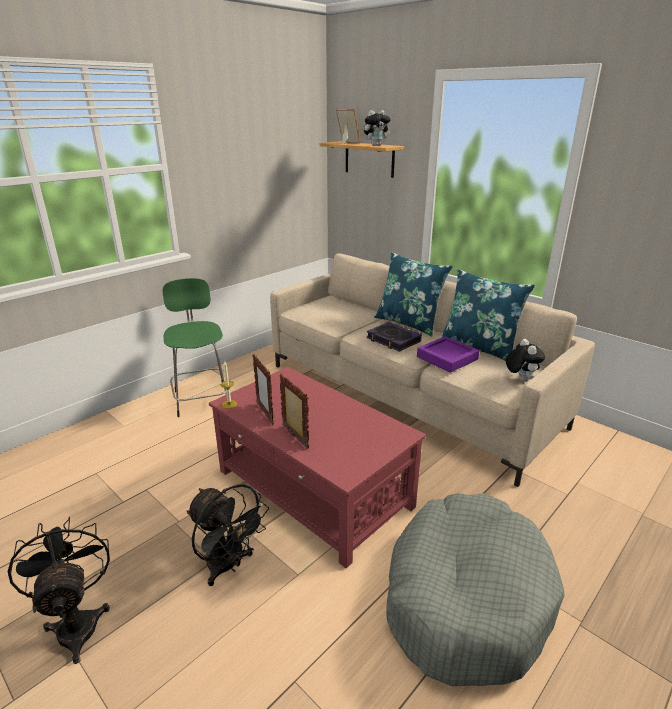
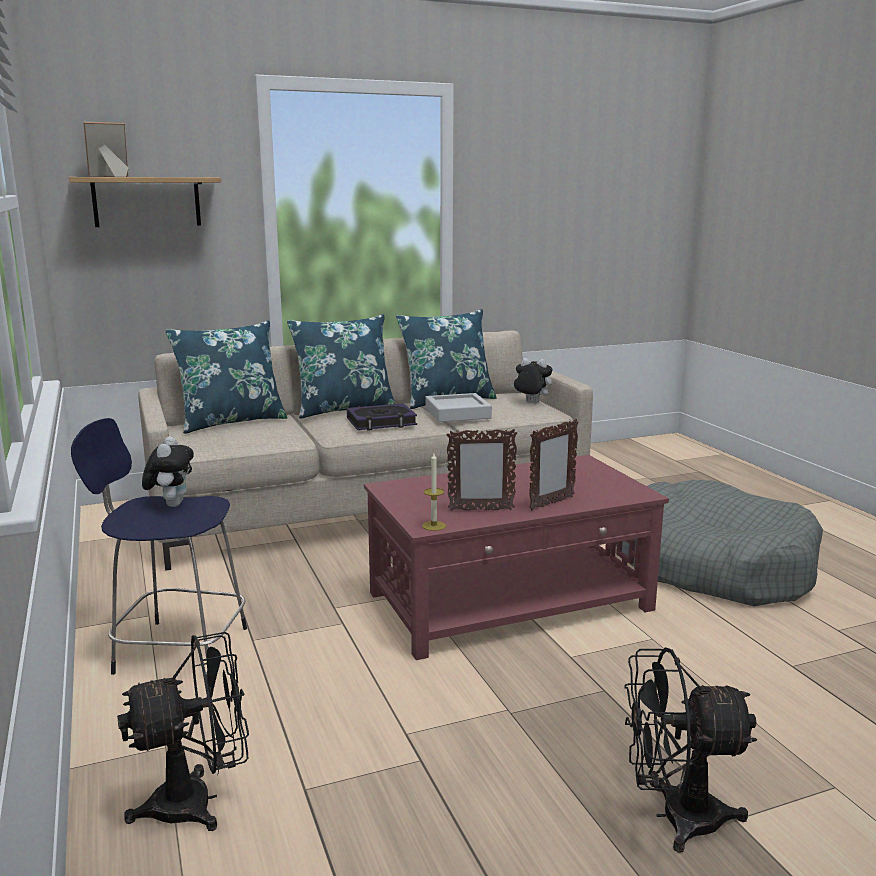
camera: 65 degrees left, 10 degrees down
green stool [163,278,226,417] -> blue stool [71,418,247,675]
black fan [187,485,269,586] -> black fan moved to [117,632,249,831]
picture frame [279,374,309,449] -> picture frame turned 150 degrees clockwise [529,419,579,511]
plush toy [364,110,390,146] -> plush toy moved to [142,436,194,507]
purple tray [417,336,479,373] -> grey tray [425,393,492,422]
none -> blue pillow [165,321,288,434]

